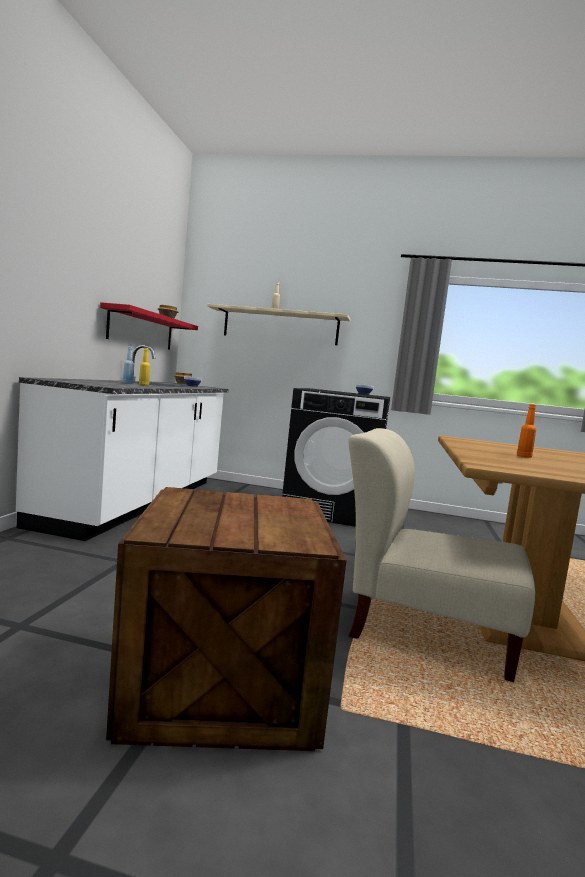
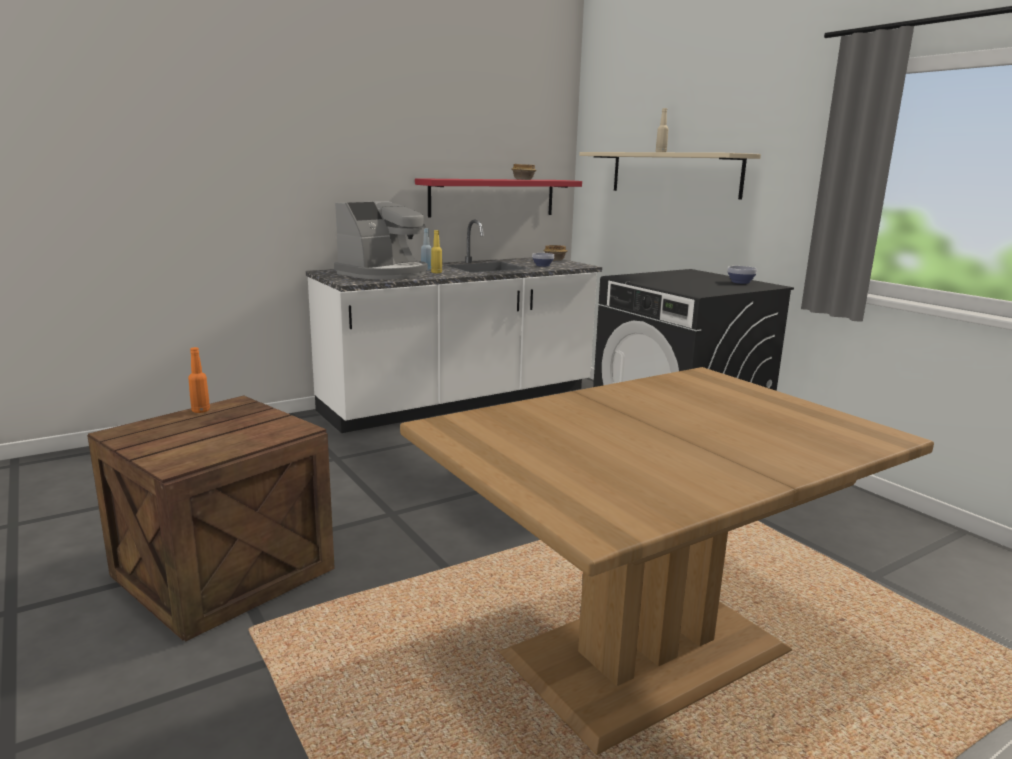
camera: 45 degrees right, 10 degrees up
beige chair [349,428,535,682] -> none
orange bottle [517,404,536,458] -> orange bottle moved to [188,347,210,413]
none -> coffee machine [334,201,428,279]

